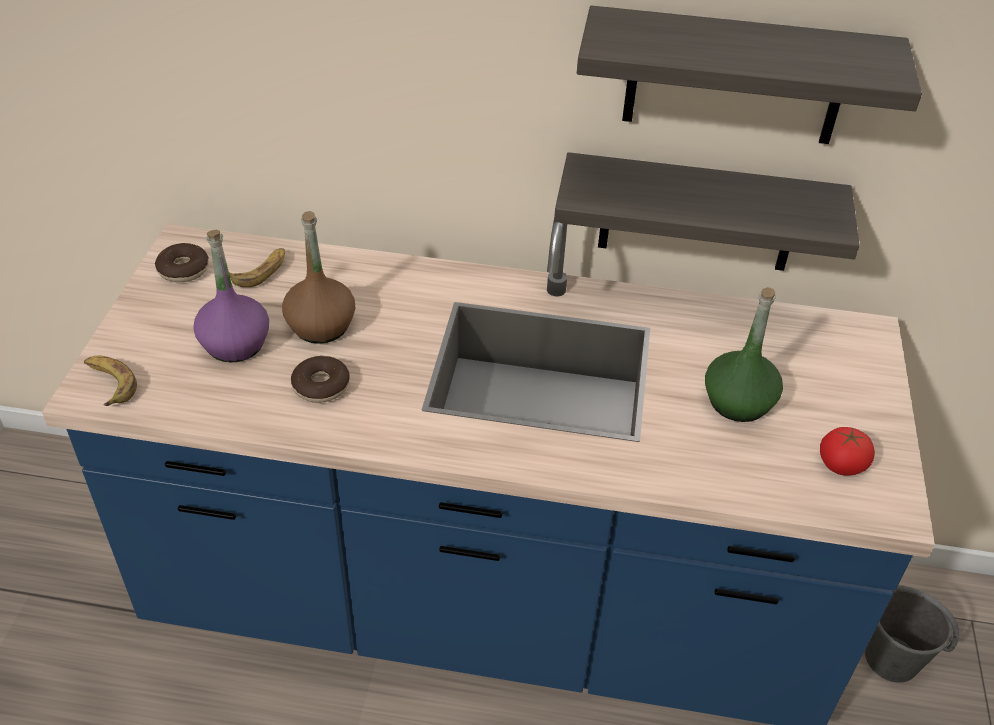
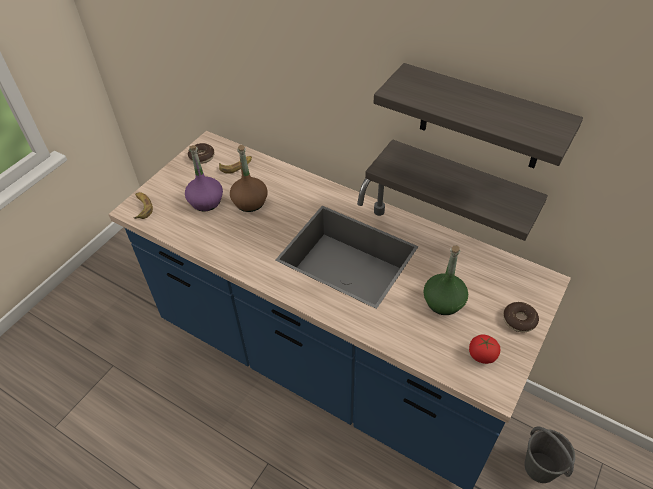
camera: 25 degrees right, 5 degrees up
donut [291,356,350,403] -> donut moved to [503,302,539,332]

